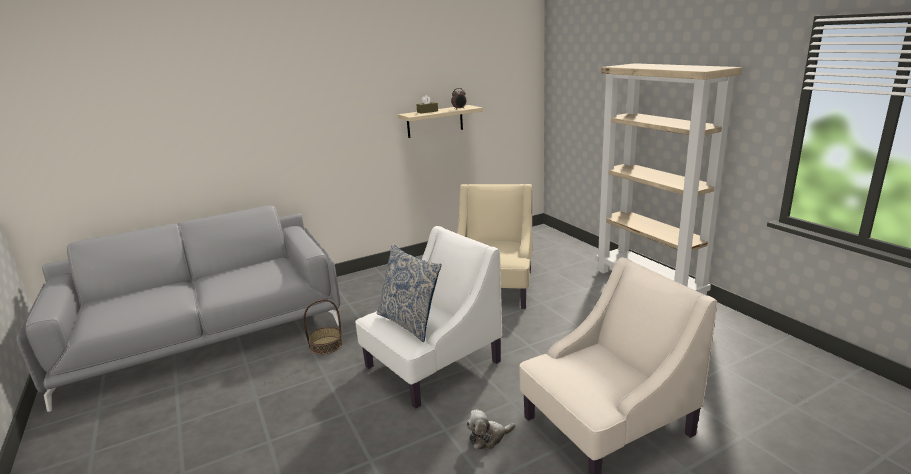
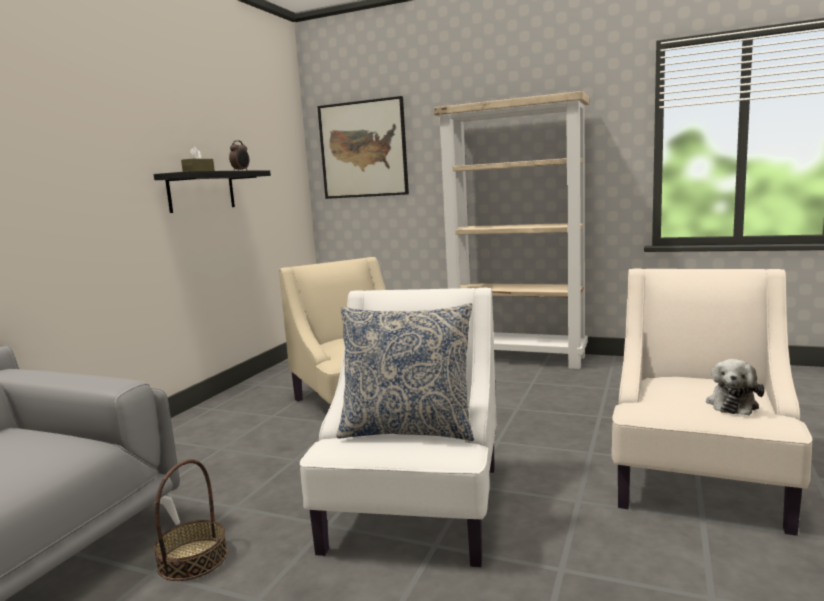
camera: 40 degrees left, 10 degrees down
beige shelf [398,105,483,138] -> black shelf [153,170,271,213]
plush toy [466,410,515,450] -> plush toy moved to [706,359,765,415]
none -> picture [317,96,409,199]

